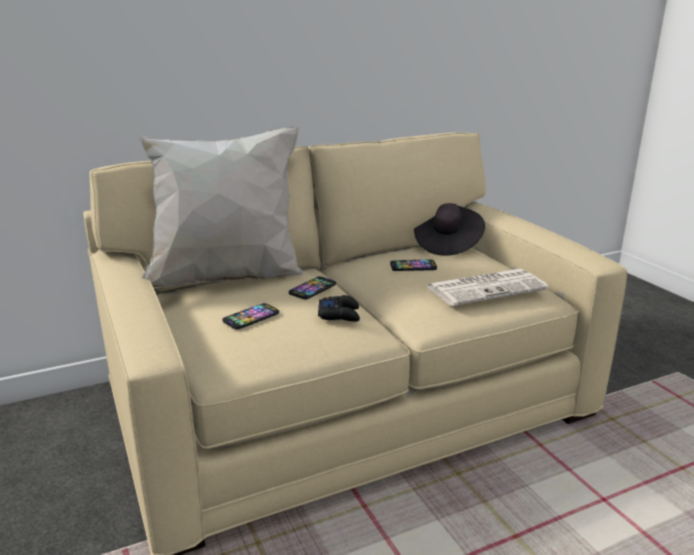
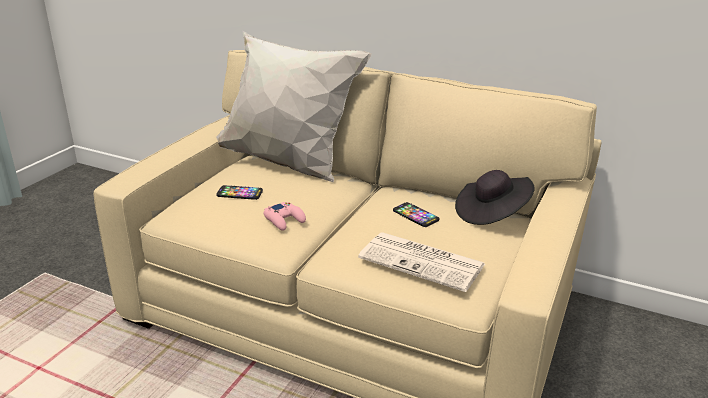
camera: 50 degrees right, 5 degrees up
phone [289,277,336,300] -> none
black game controller [318,295,360,322] -> pink game controller [264,202,306,231]

